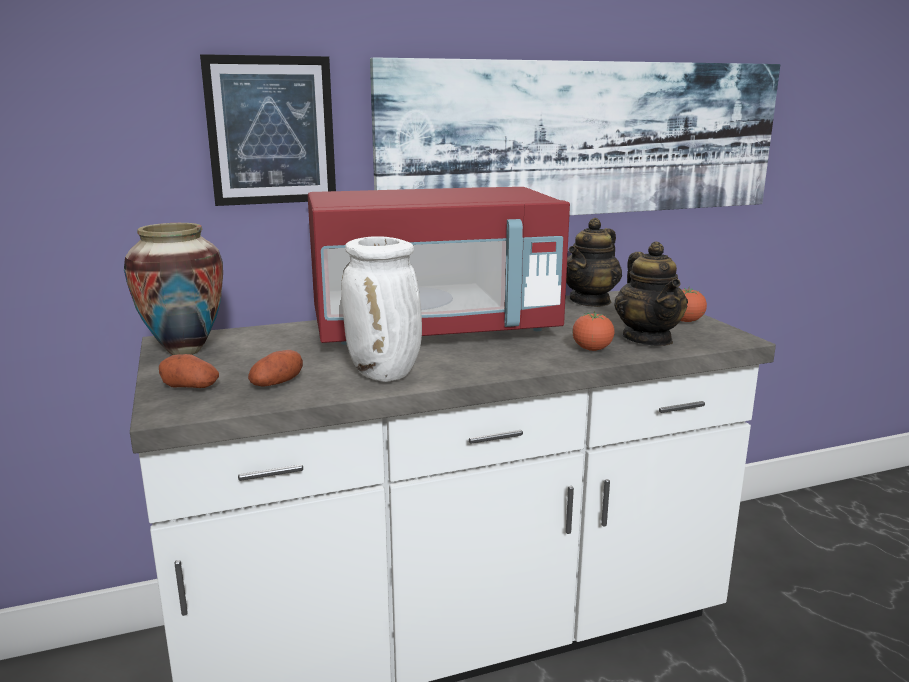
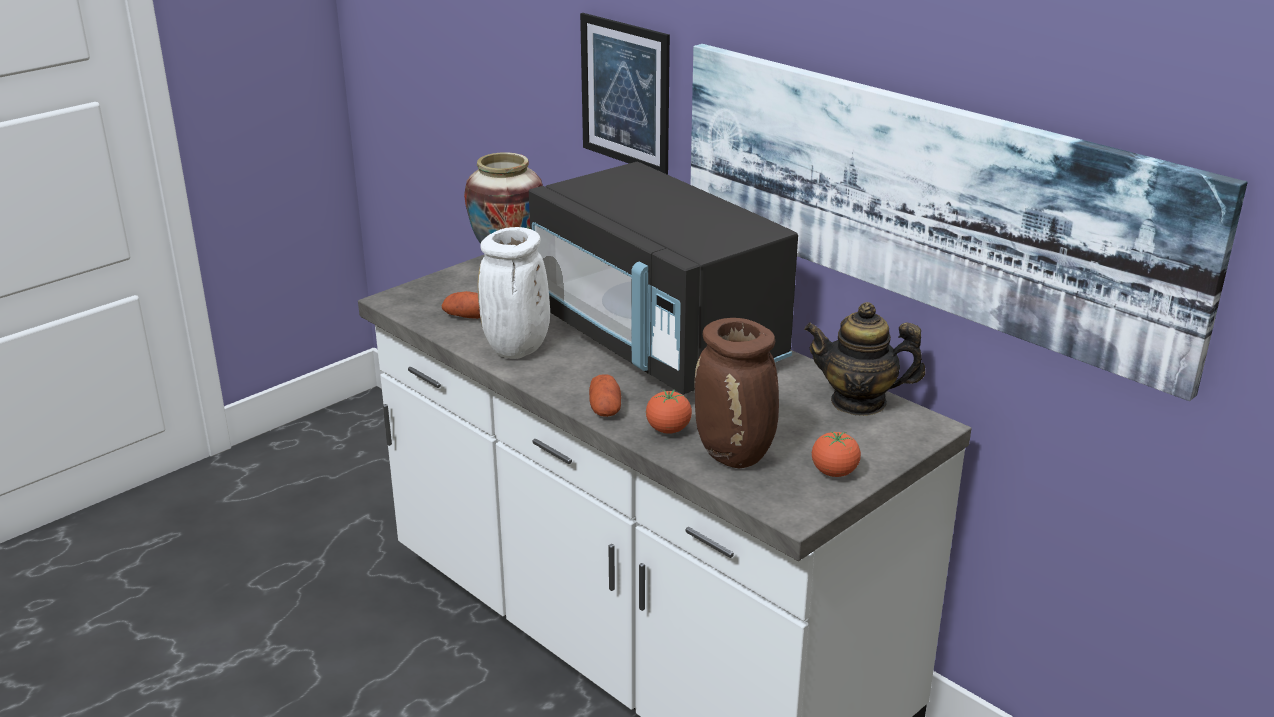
camera: 65 degrees right, 10 degrees up
potato [159,354,219,388] -> potato moved to [589,374,621,417]
red microwave [308,187,570,345] -> black microwave [529,162,798,395]
teapot [614,241,688,346] -> brown vase [695,318,779,468]

